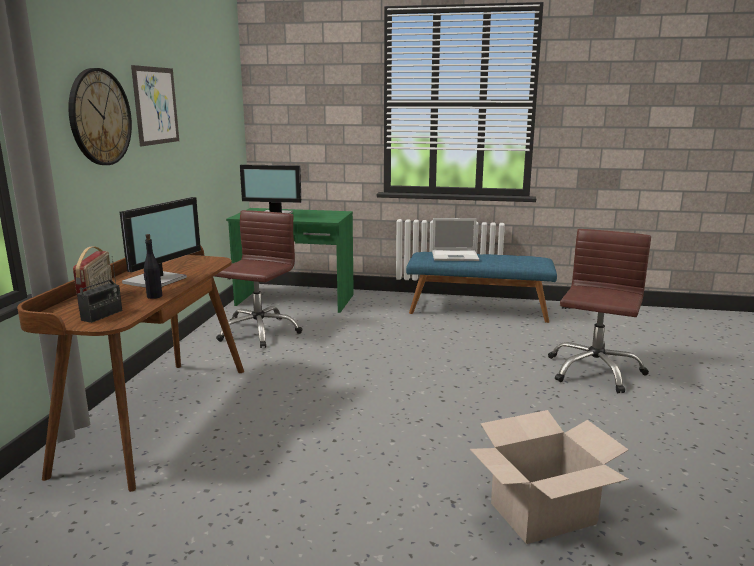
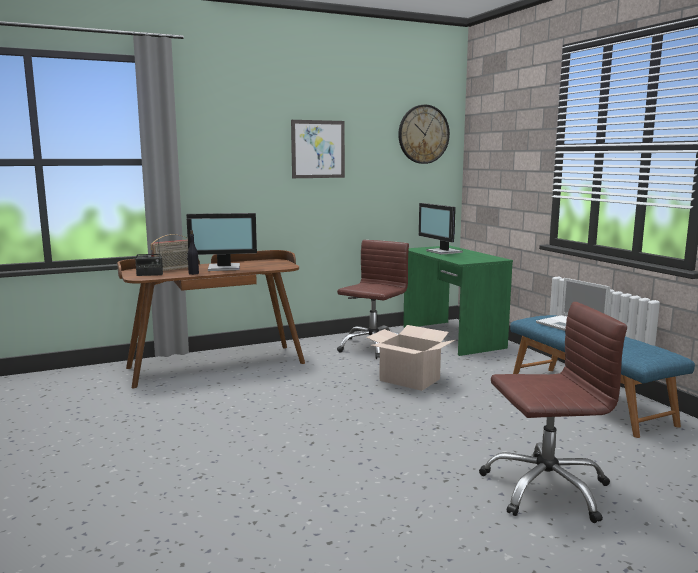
camera: 55 degrees right, 5 degrees down
wall clock [68,68,132,165] -> wall clock moved to [398,105,450,164]
brown office chair [214,210,303,348] -> brown office chair turned 45 degrees counterclockwise [337,240,409,359]
cardboard box [470,410,629,544] -> cardboard box moved to [366,325,455,391]

